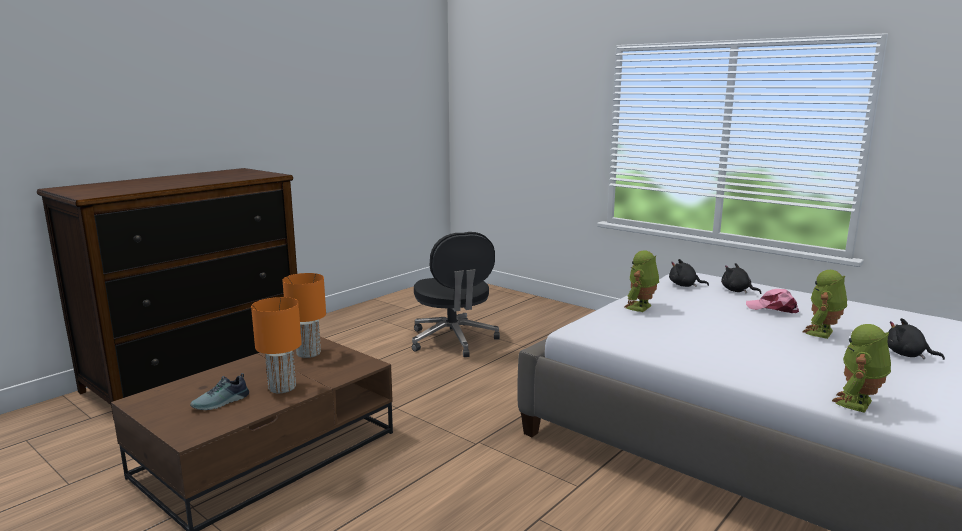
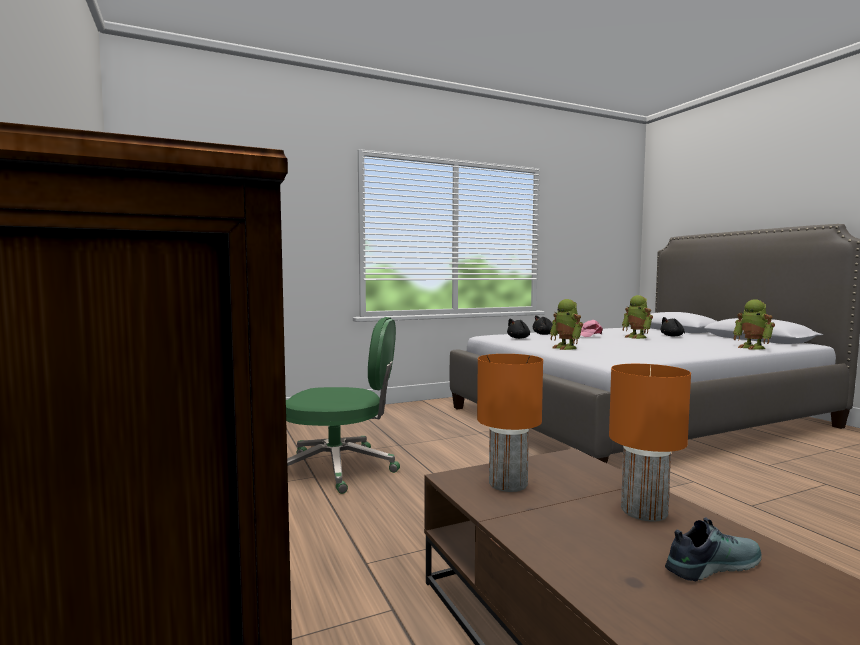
camera: 65 degrees left, 10 degrees down
shoe [190,373,249,410] -> shoe turned 90 degrees counterclockwise [665,517,762,581]
black office chair [412,232,500,357] -> green office chair [286,317,400,494]

